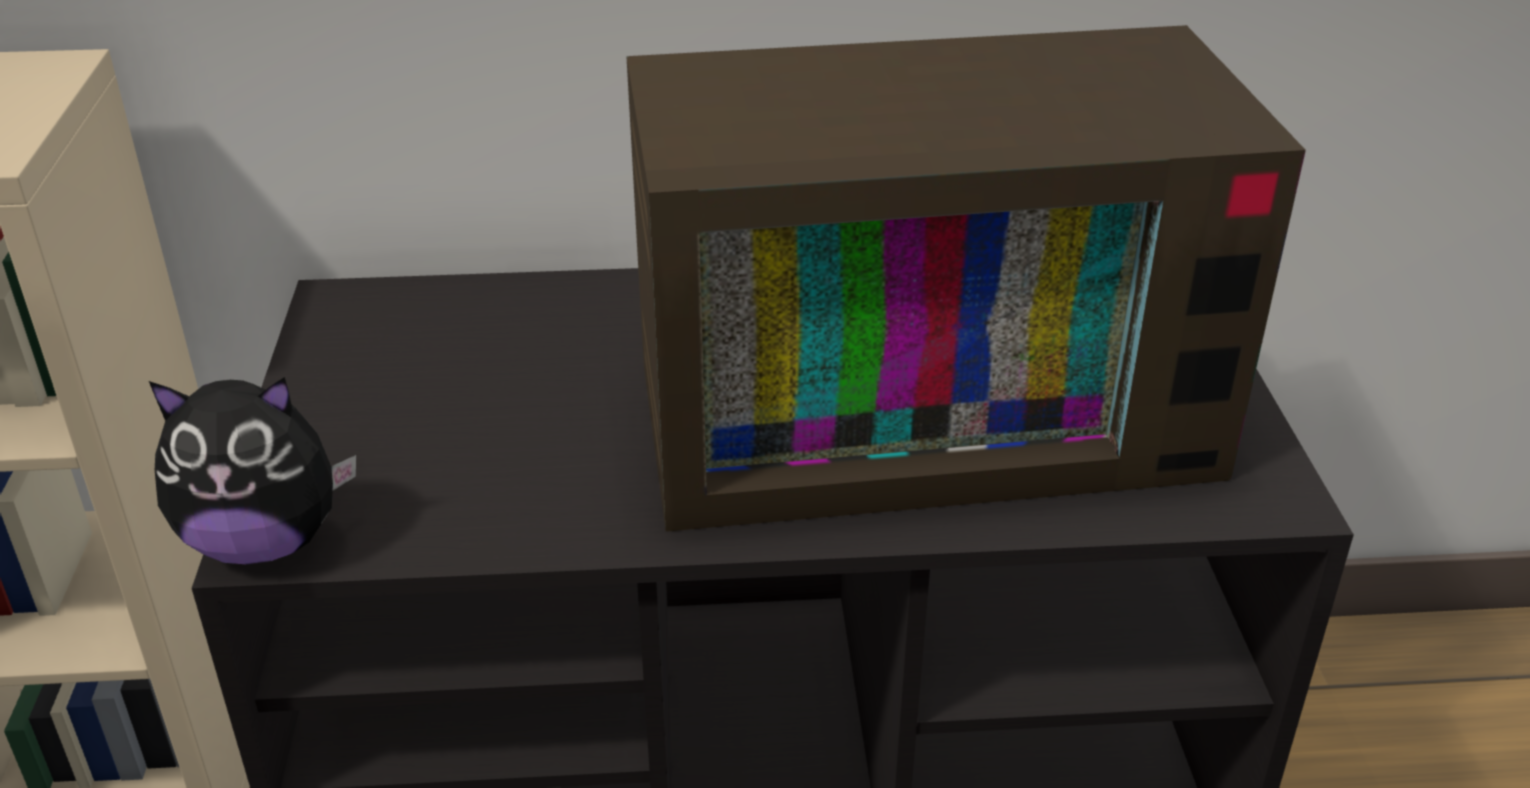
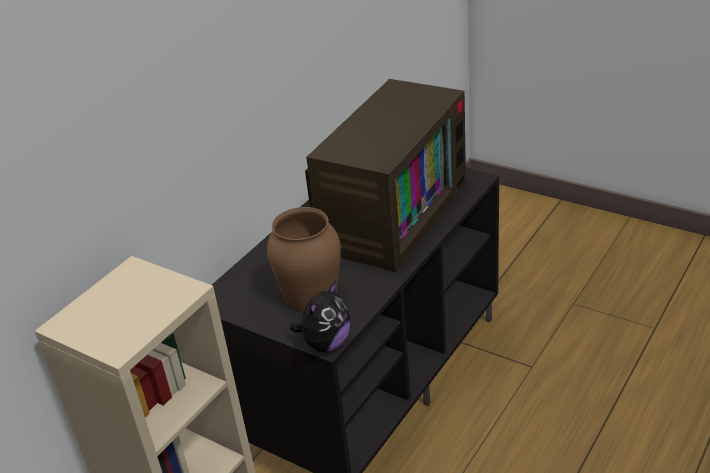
camera: 50 degrees left, 0 degrees up
none -> brown vase [267,207,341,312]

